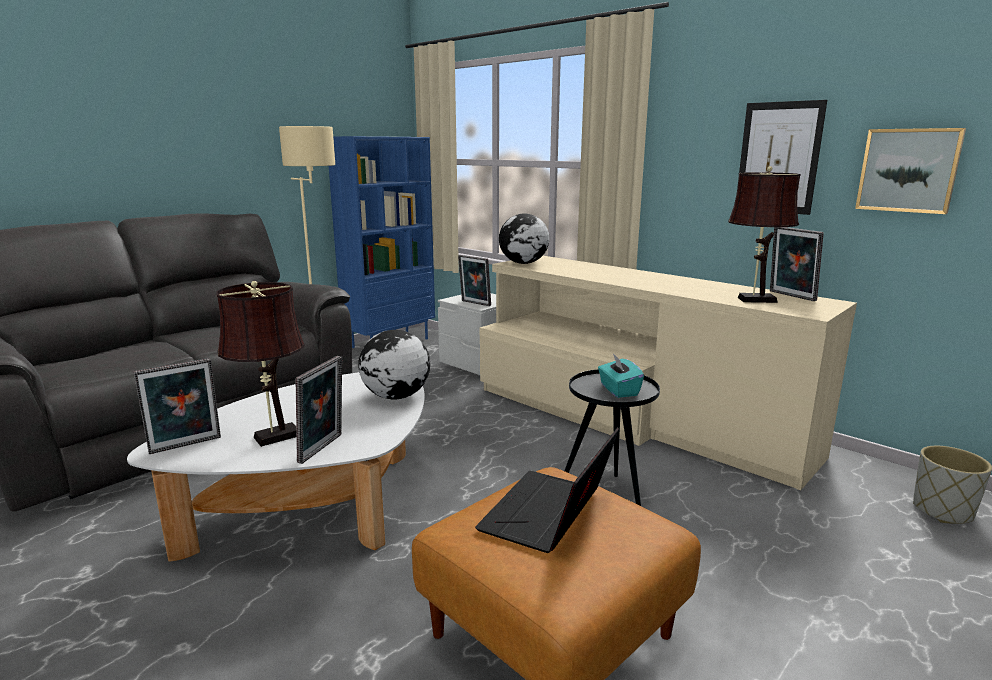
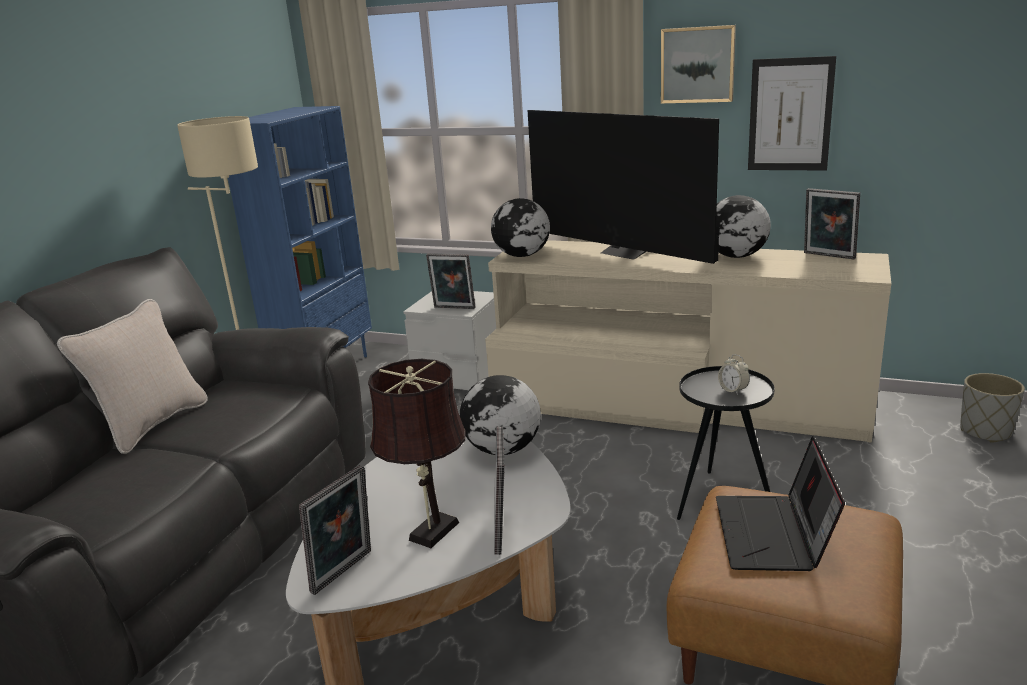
camera: 20 degrees left, 5 degrees up
turquoise tissue box [598,354,644,398] -> alarm clock [718,354,750,395]
brown table lamp [728,166,801,303] -> none
picture [855,128,966,214] -> picture moved to [661,25,736,103]
none -> beige pillow [57,299,208,454]
none -> television [528,110,719,264]
none -> globe [716,195,771,258]

